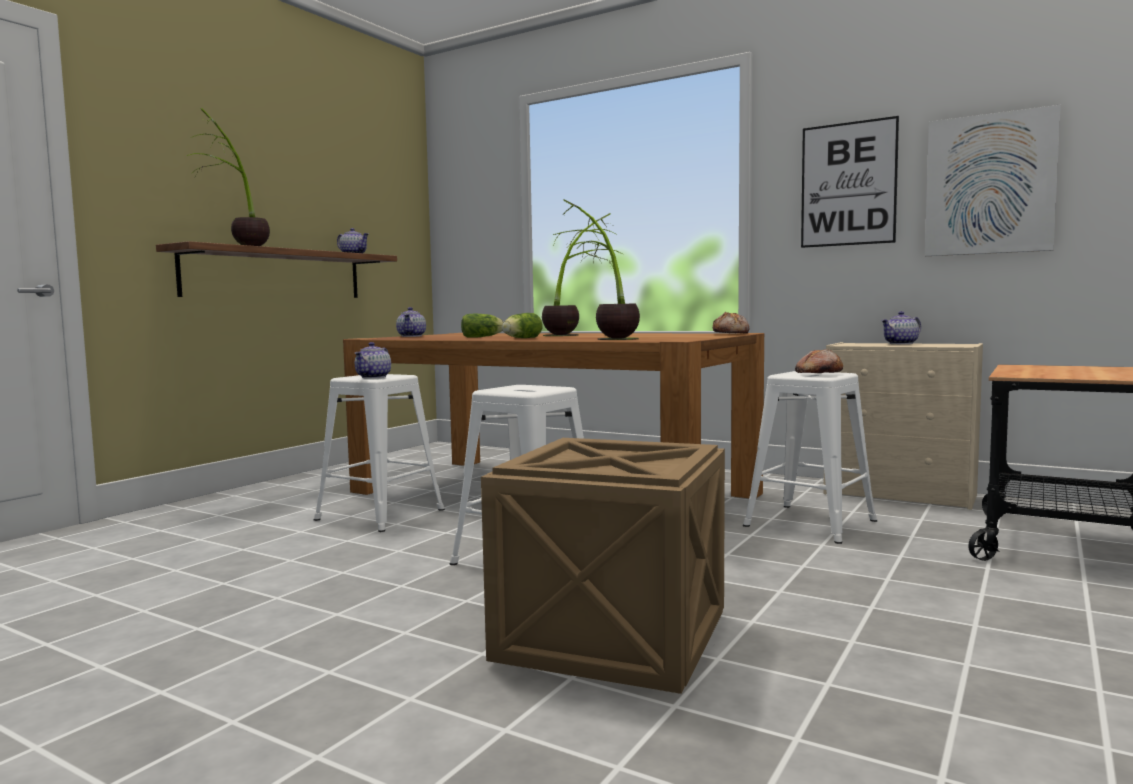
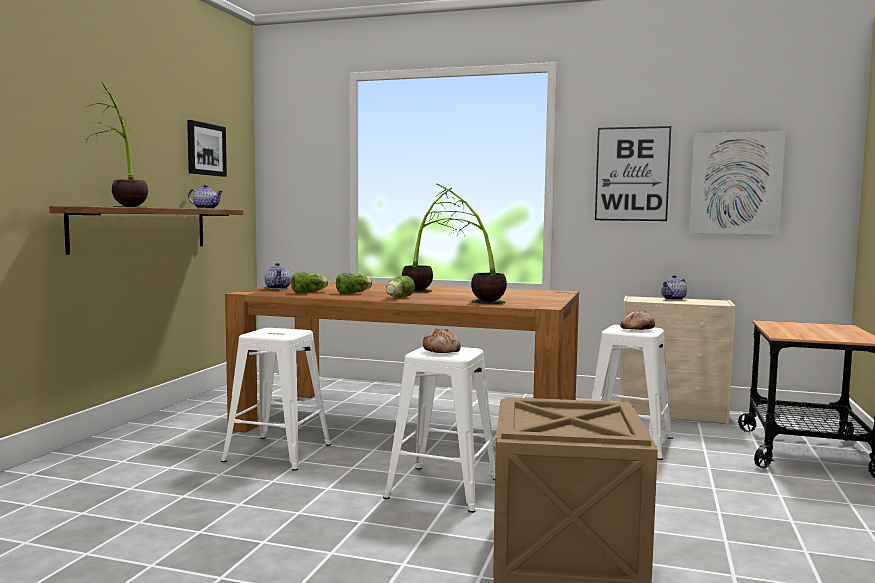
camera: 15 degrees left, 0 degrees up
teapot [355,342,391,379] -> none
bread [713,312,750,334] -> bread moved to [423,328,461,353]
none -> picture [187,120,227,177]
none -> lettuce [291,272,328,293]

